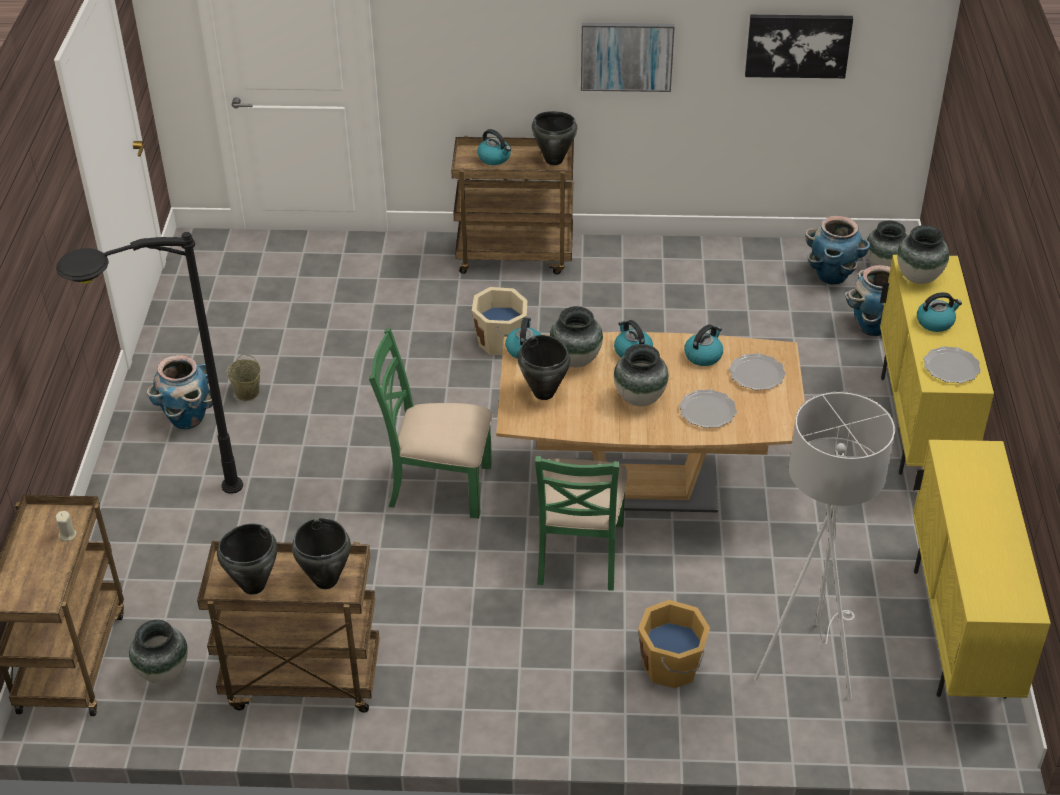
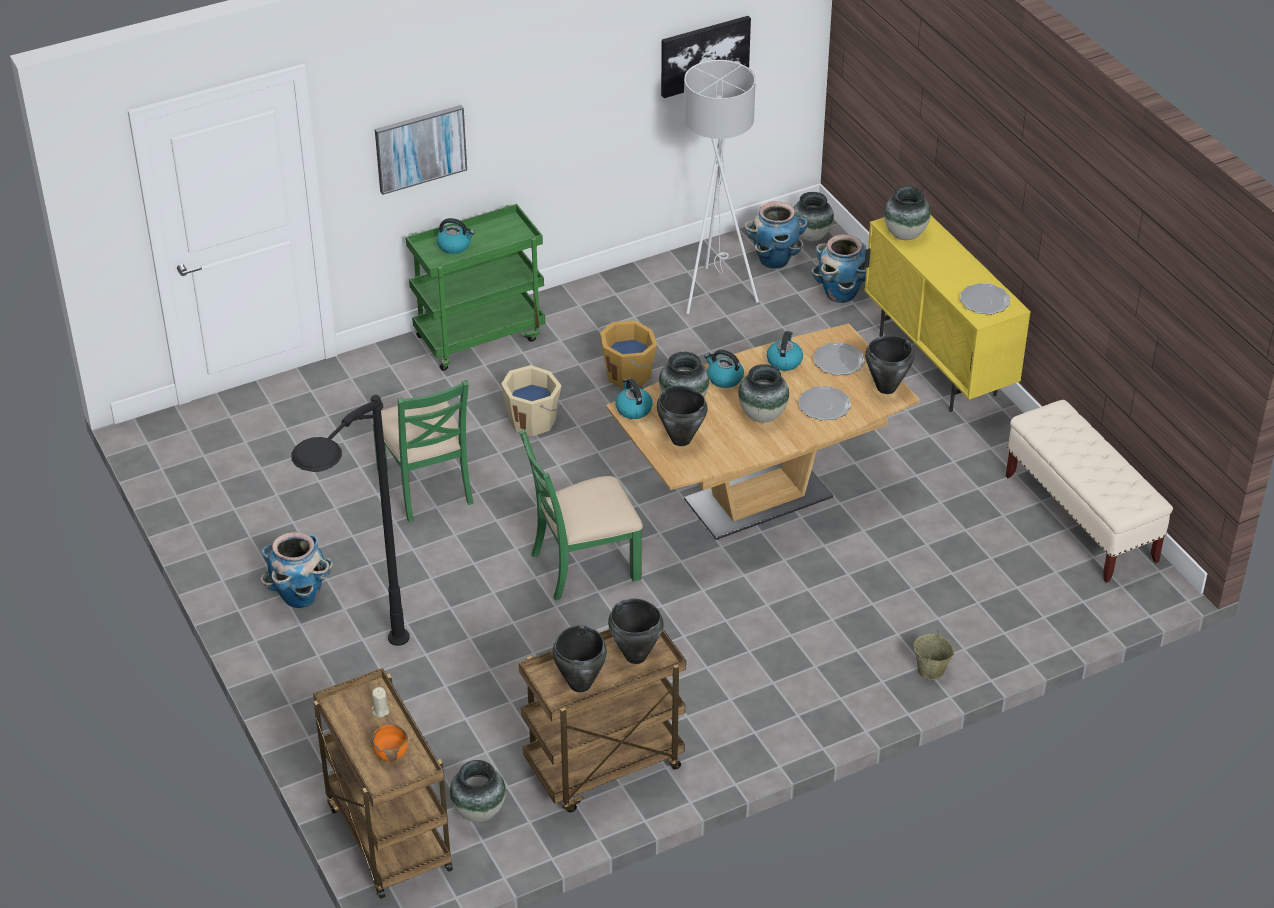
camera: 30 degrees left, 0 degrees up
beige bucket [227,354,261,401] -> beige bucket moved to [914,629,954,680]
brown cart [451,136,574,275] -> green cart [406,204,545,371]
black cooking pot [532,111,577,165] -> black cooking pot moved to [865,336,914,394]
green chair [535,456,628,591] -> green chair moved to [372,380,473,522]
picture [581,23,675,92] -> picture moved to [375,105,467,195]
orange bucket [638,600,710,688] -> orange bucket moved to [600,320,657,389]
white floor lamp [754,392,895,699] -> white floor lamp moved to [684,60,759,314]
yellow cabinet [913,440,1051,699] -> beige bench [1006,400,1173,583]
kettle [917,292,962,332] -> none
none -> orange bowl [372,724,408,761]

